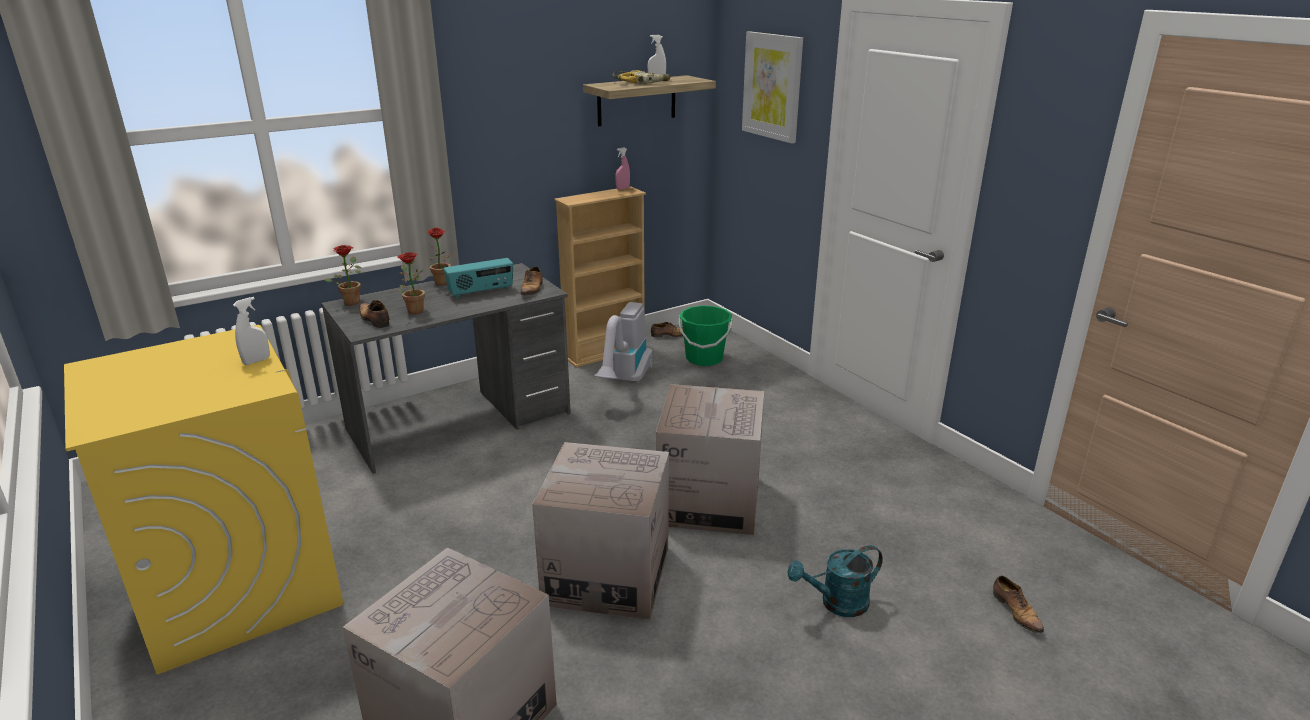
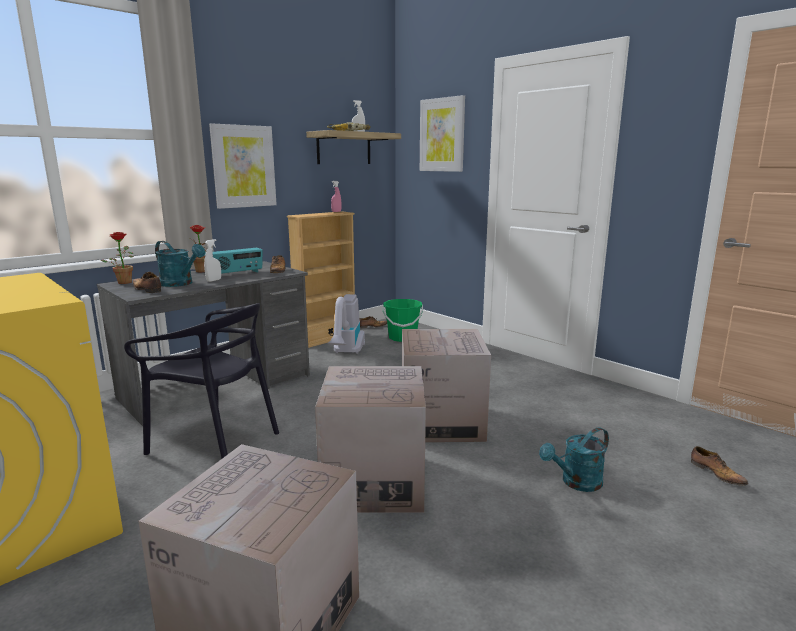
camera: 10 degrees left, 10 degrees down
white spray bottle [233,297,270,365] -> white spray bottle moved to [204,239,221,282]
potted plant [398,252,425,314] -> turquoise watering can [155,241,205,287]
none -> black chair [124,303,279,458]
none -> picture [209,123,277,209]

